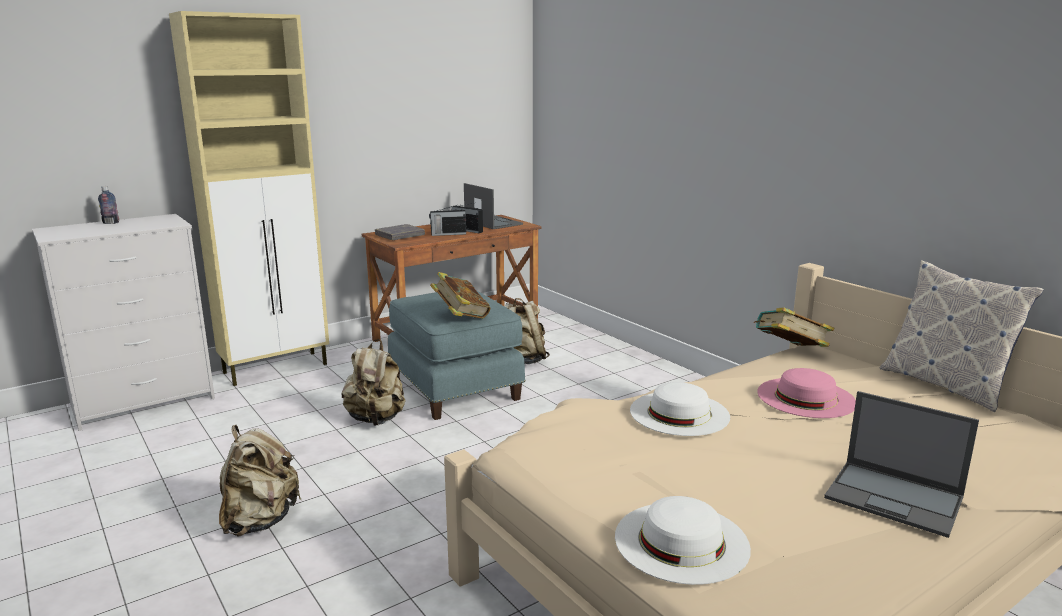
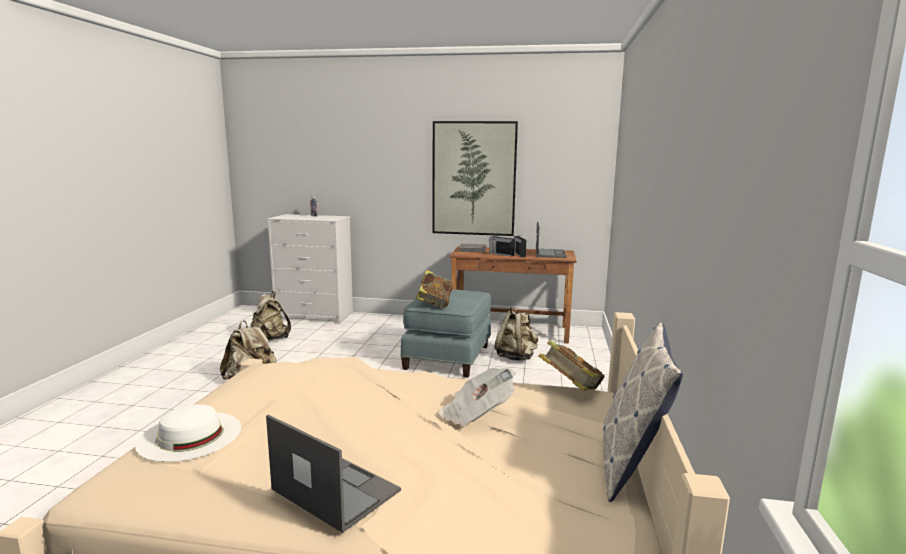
camera: 45 degrees right, 5 degrees down
beige cabinet [169,11,329,386] -> none
beige backpack [342,339,405,426] -> beige backpack moved to [251,291,291,340]
white hat [630,382,730,436] -> none
pink hat [757,368,856,418] -> newspaper [439,368,516,427]
laptop [824,391,979,538] -> laptop turned 135 degrees clockwise [266,414,401,533]
none -> picture [432,121,518,236]

